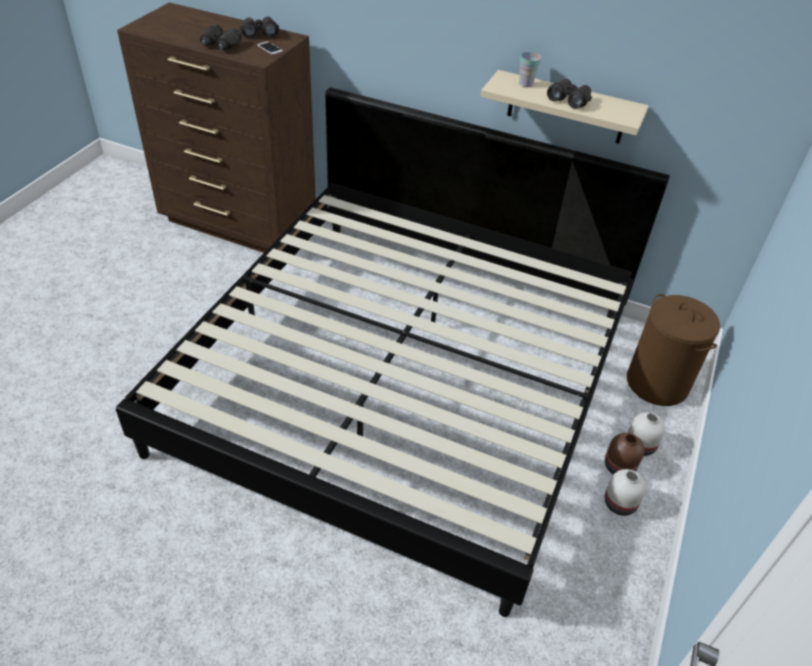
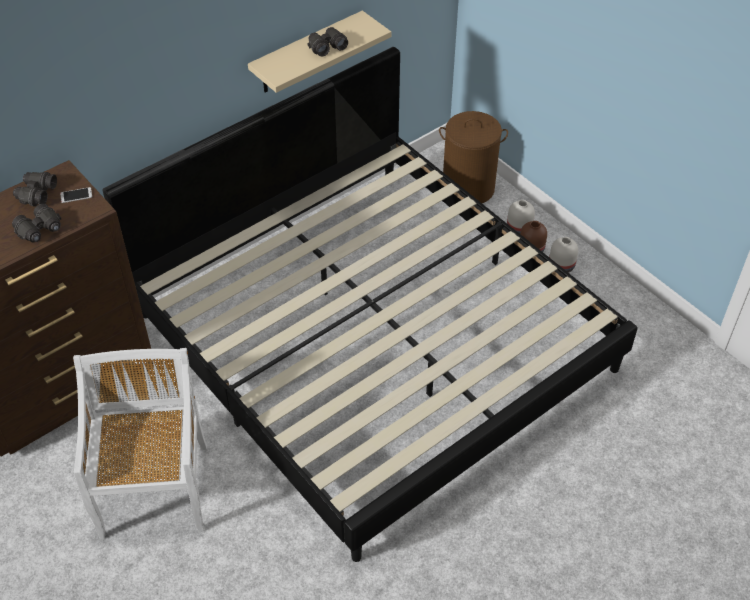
camera: 60 degrees left, 5 degrees up
cup [519,52,541,87] -> none
none -> white chair [73,348,207,540]

